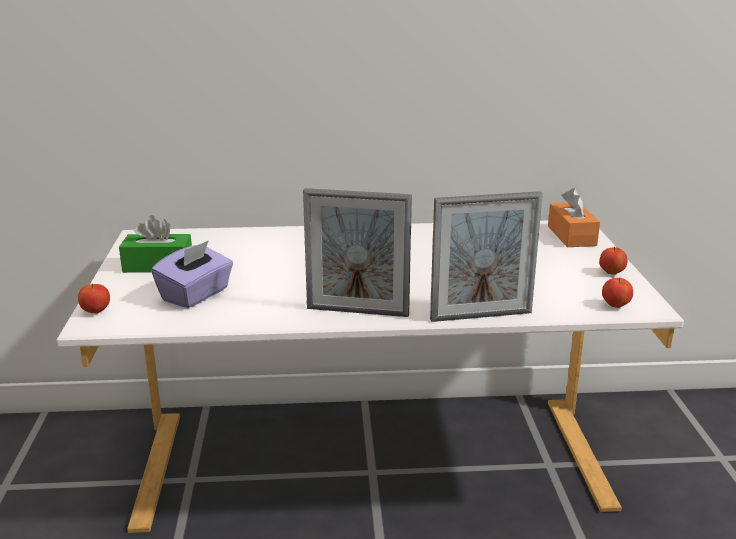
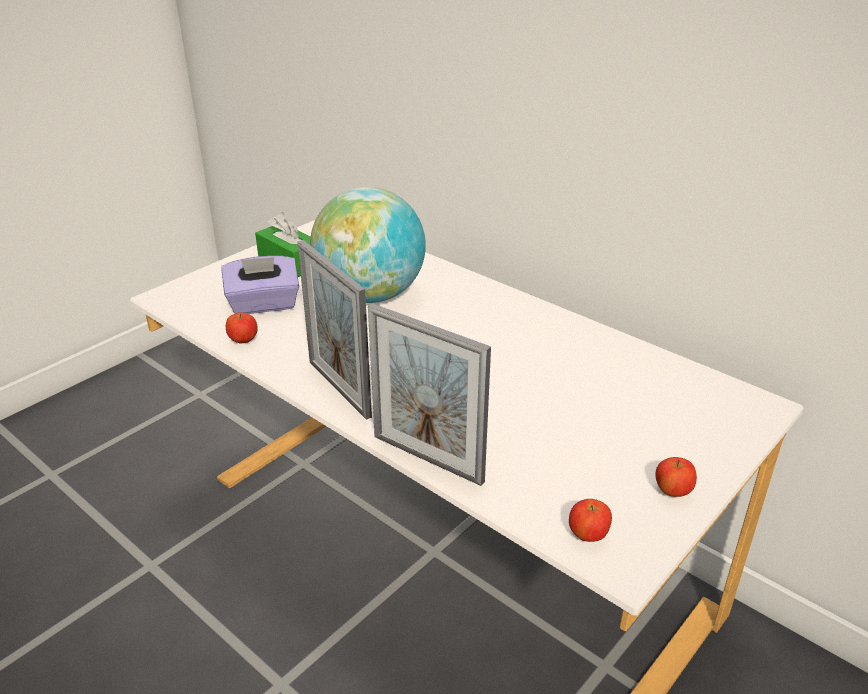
camera: 45 degrees right, 10 degrees up
apple [78,283,110,314] -> apple moved to [226,312,258,344]
orange tissue box [548,188,600,247] -> none
none -> globe [310,187,426,303]

